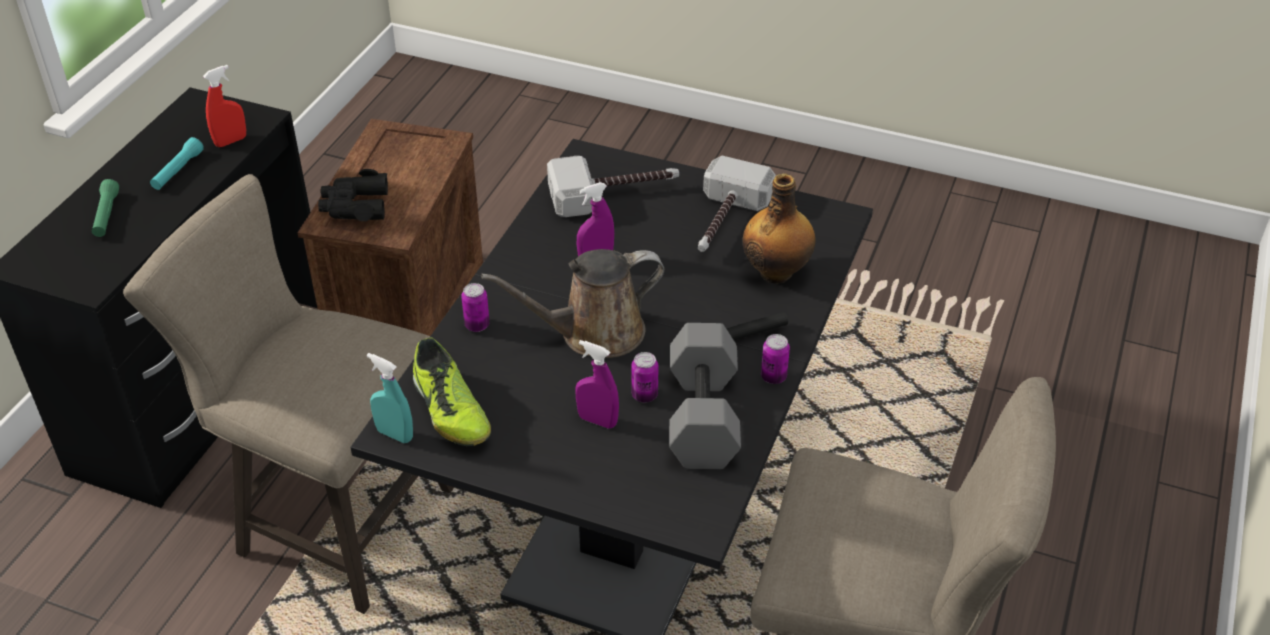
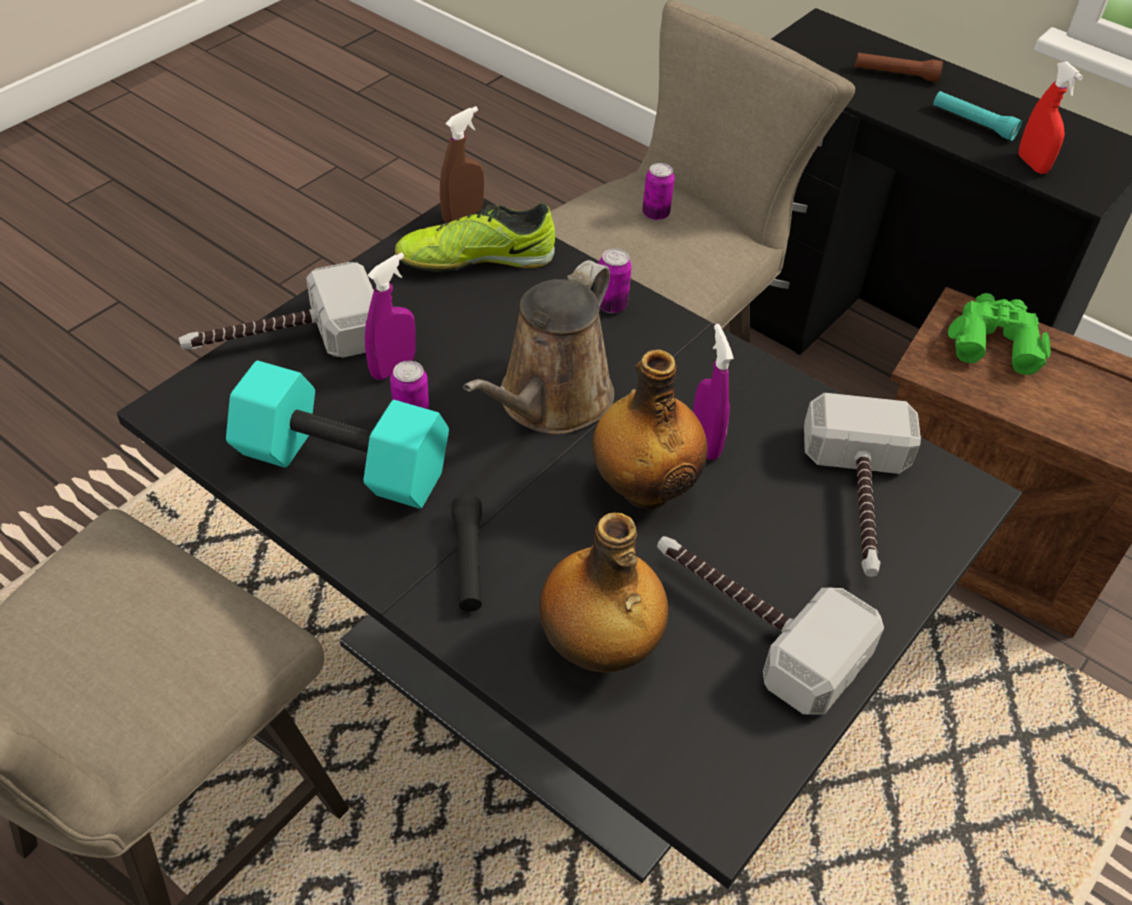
camera: 105 degrees right, 5 degrees up
green flashlight [92,179,119,237] -> brown flashlight [855,52,943,82]
black binoculars [318,169,388,221] -> green binoculars [948,293,1050,375]
turquoise spray bottle [367,353,413,443] -> brown spray bottle [440,106,484,223]
brown watering can [481,249,664,358] -> brown watering can turned 150 degrees counterclockwise [463,260,614,434]
grey dumbbell [669,323,741,469] -> turquoise dumbbell [226,360,449,509]
can [761,334,790,384] -> can moved to [642,163,675,221]
none -> hammer [179,262,374,358]
none -> bottle [592,349,708,509]

